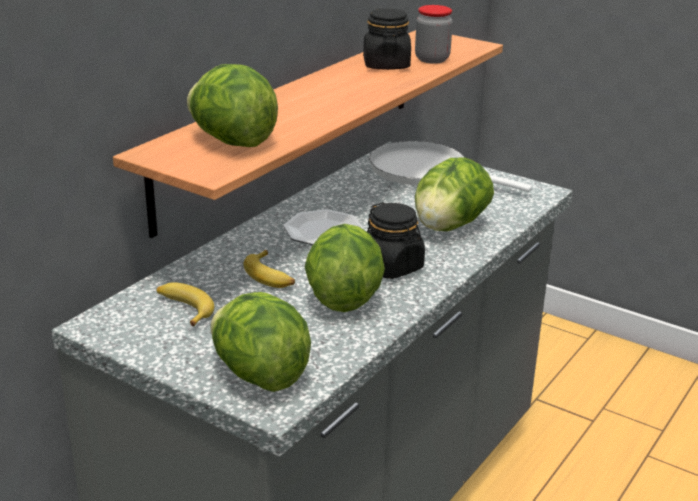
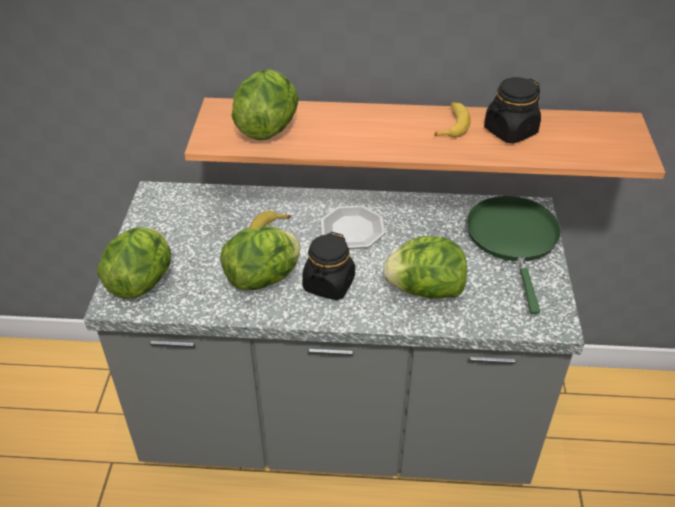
camera: 60 degrees right, 15 degrees up
banana [157,282,214,326] -> banana moved to [434,102,471,138]
white frying pan [369,141,532,192] -> green frying pan [467,196,561,314]
jar [415,5,453,64] -> none

